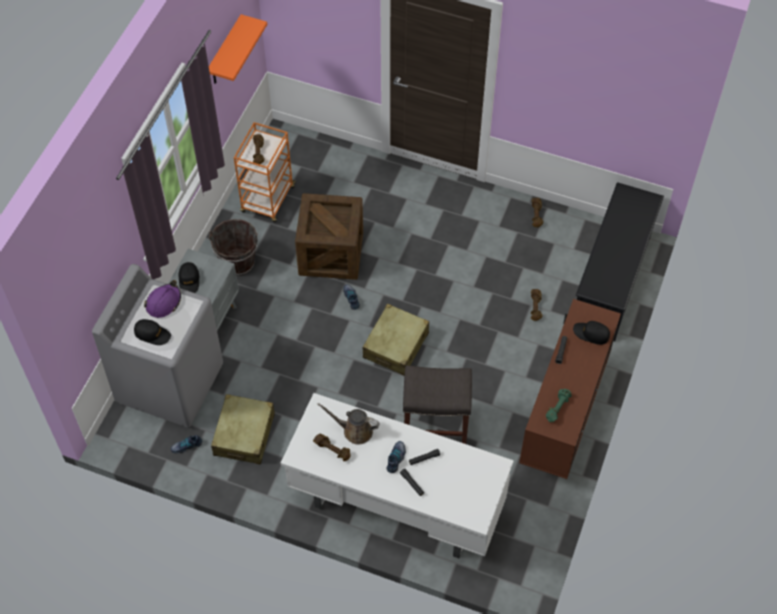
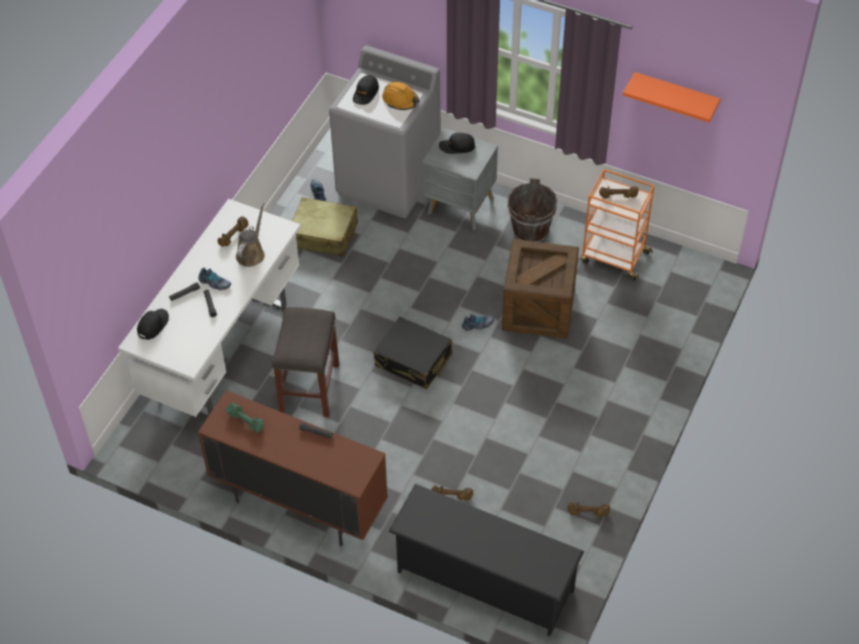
camera: 95 degrees right, 5 degrees down
purple hard hat [144,280,181,318] -> orange hard hat [382,81,419,110]
beige suitcase [363,304,429,375] -> black suitcase [373,317,453,389]
black cap [573,321,610,345] -> black cap moved to [137,309,169,340]

